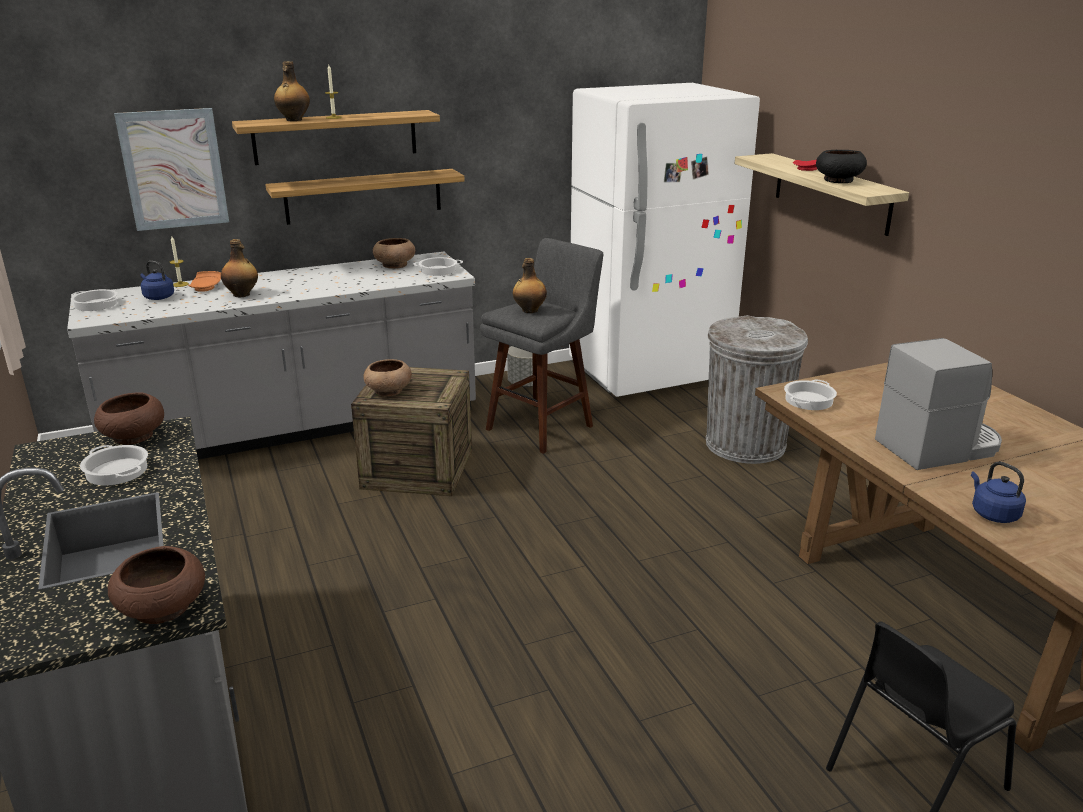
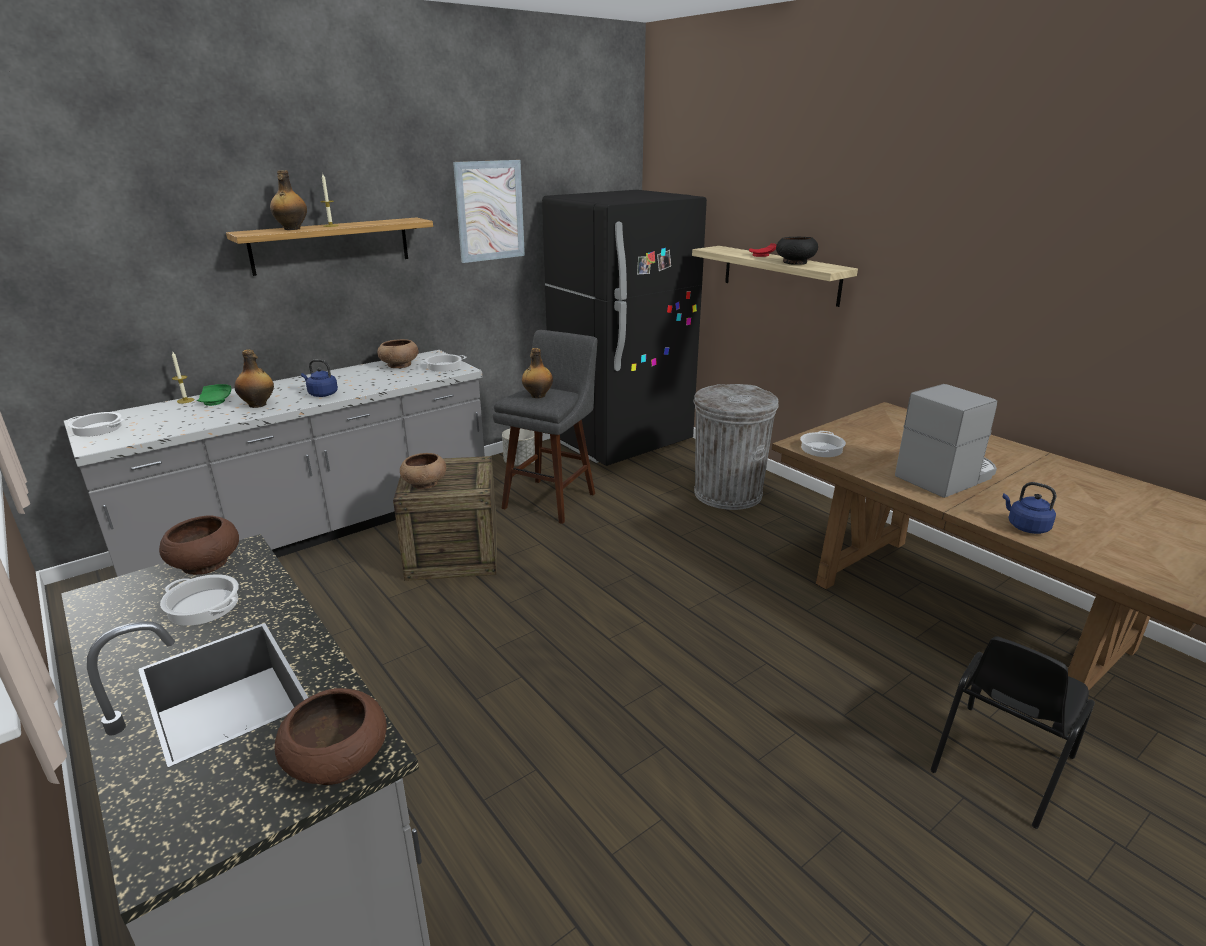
camera: 15 degrees left, 0 degrees up
picture [114,108,229,231] -> picture moved to [453,160,525,263]
blue kettle [140,261,174,300] -> blue kettle moved to [301,360,338,397]
orange plate [188,271,221,292] -> green plate [197,384,231,406]
shelf [265,169,465,225] -> none
white fridge [569,83,760,397] -> black fridge [542,190,707,466]

